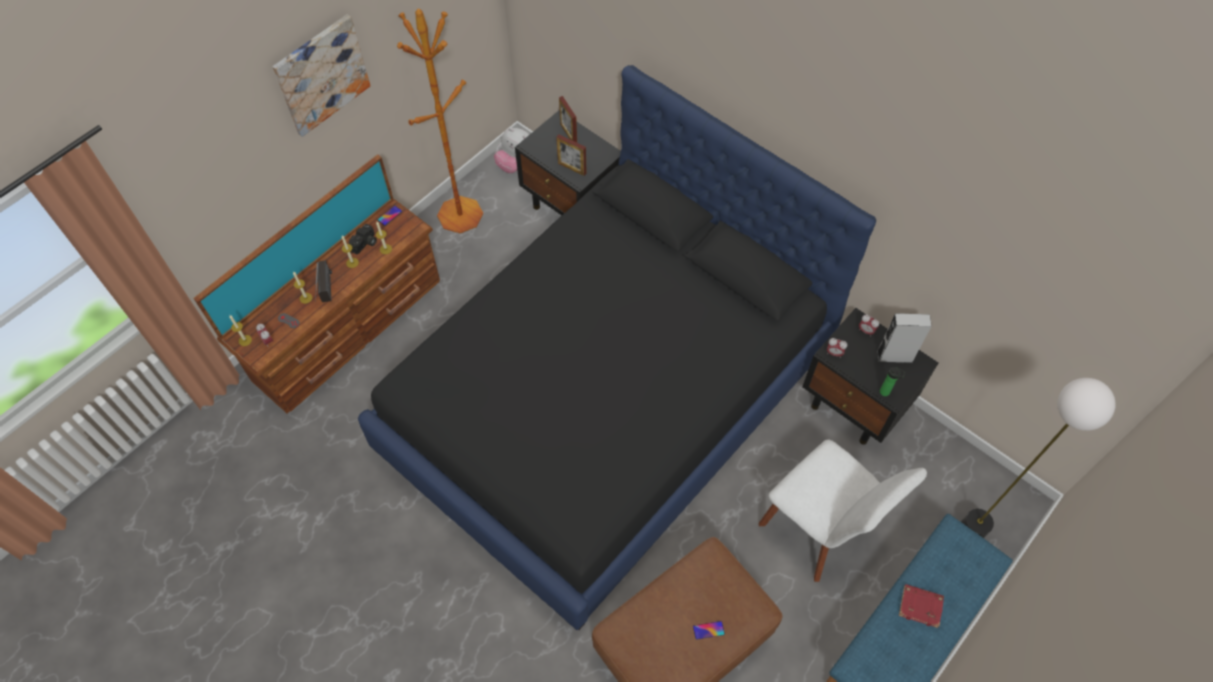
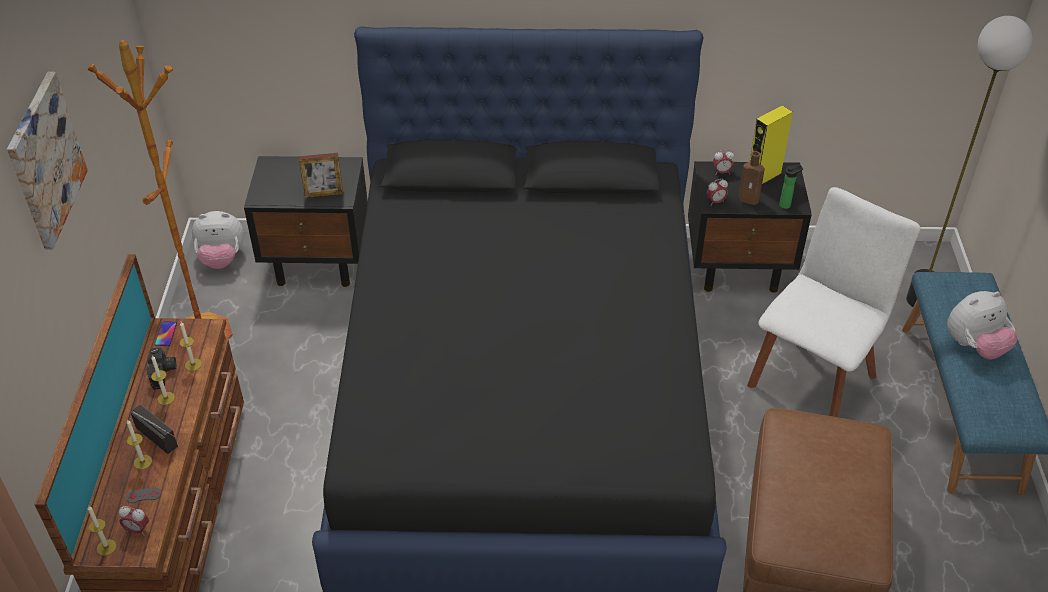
camera: 40 degrees left, 15 degrees down
picture frame [559,96,577,143] -> none
phone [693,621,725,640] -> none
white chair [759,439,927,582] -> white chair turned 60 degrees counterclockwise [747,187,920,417]
grey speaker [877,313,932,363] -> yellow speaker [749,105,793,185]
red book [899,584,944,628] -> plush toy [947,291,1017,359]
none -> brown bottle [738,151,765,205]

